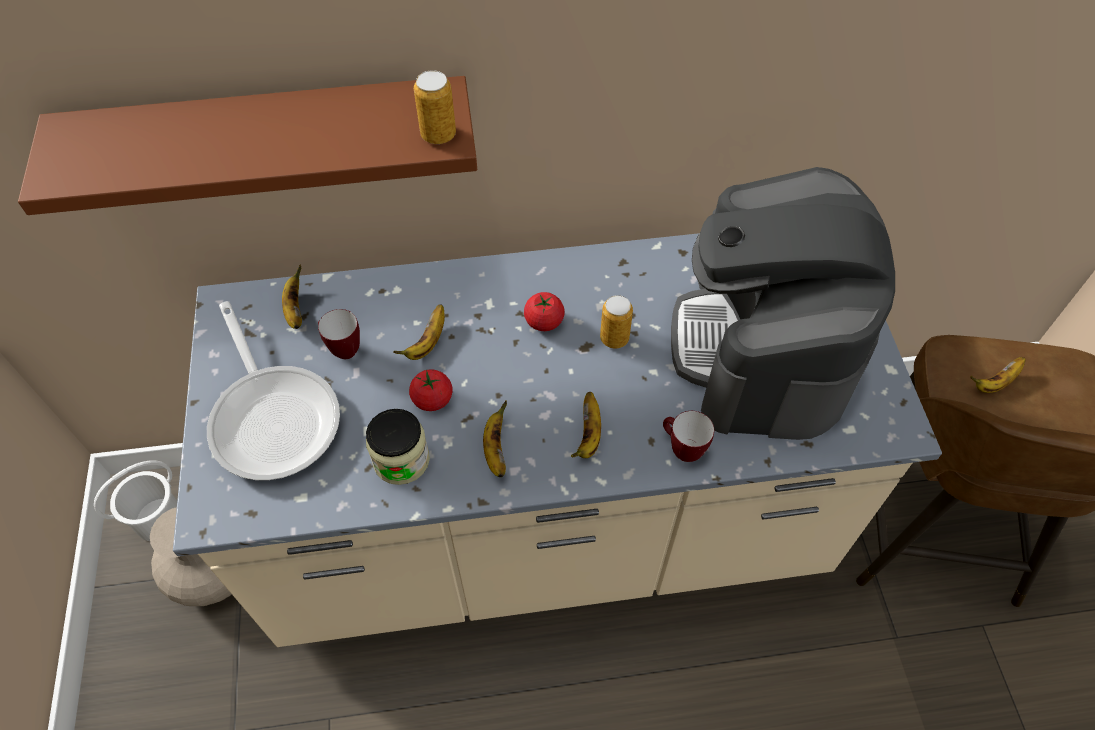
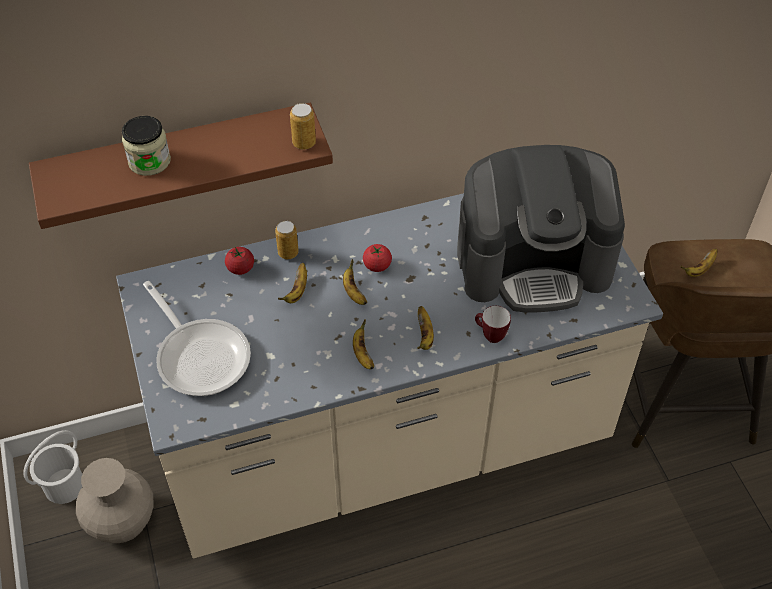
camera: 10 degrees left, 5 degrees down
banana [282,265,302,329] -> banana moved to [343,259,367,305]
mug [318,309,360,359] -> none
jar [366,409,430,485] -> jar moved to [122,116,171,176]
tomato [409,369,453,411] -> tomato moved to [225,247,254,275]
can [600,295,633,349] -> can moved to [275,221,299,259]
coffee machine [671,167,895,440] -> coffee machine turned 90 degrees counterclockwise [457,145,625,312]

